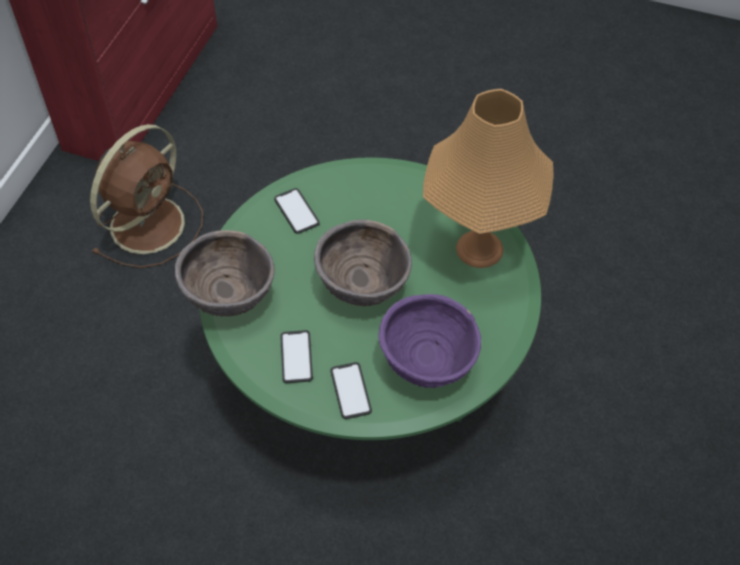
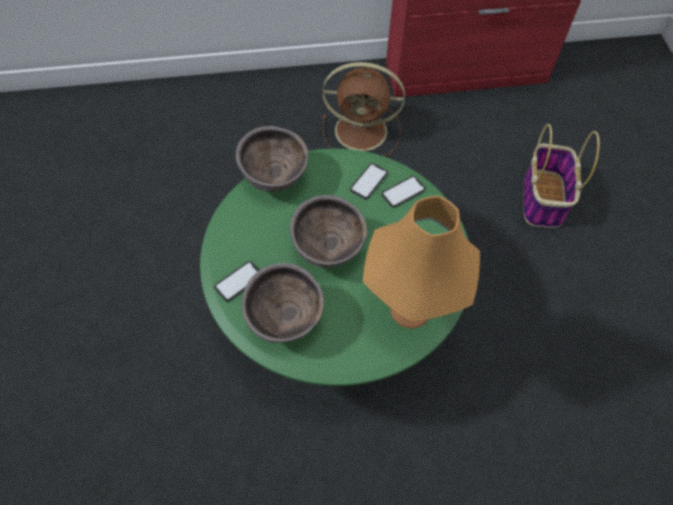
camera: 60 degrees right, 5 degrees up
phone [280,330,313,383] -> phone moved to [381,176,426,208]
purple bowl [379,294,481,388] -> brown bowl [242,263,324,343]
none -> basket [523,124,600,228]

